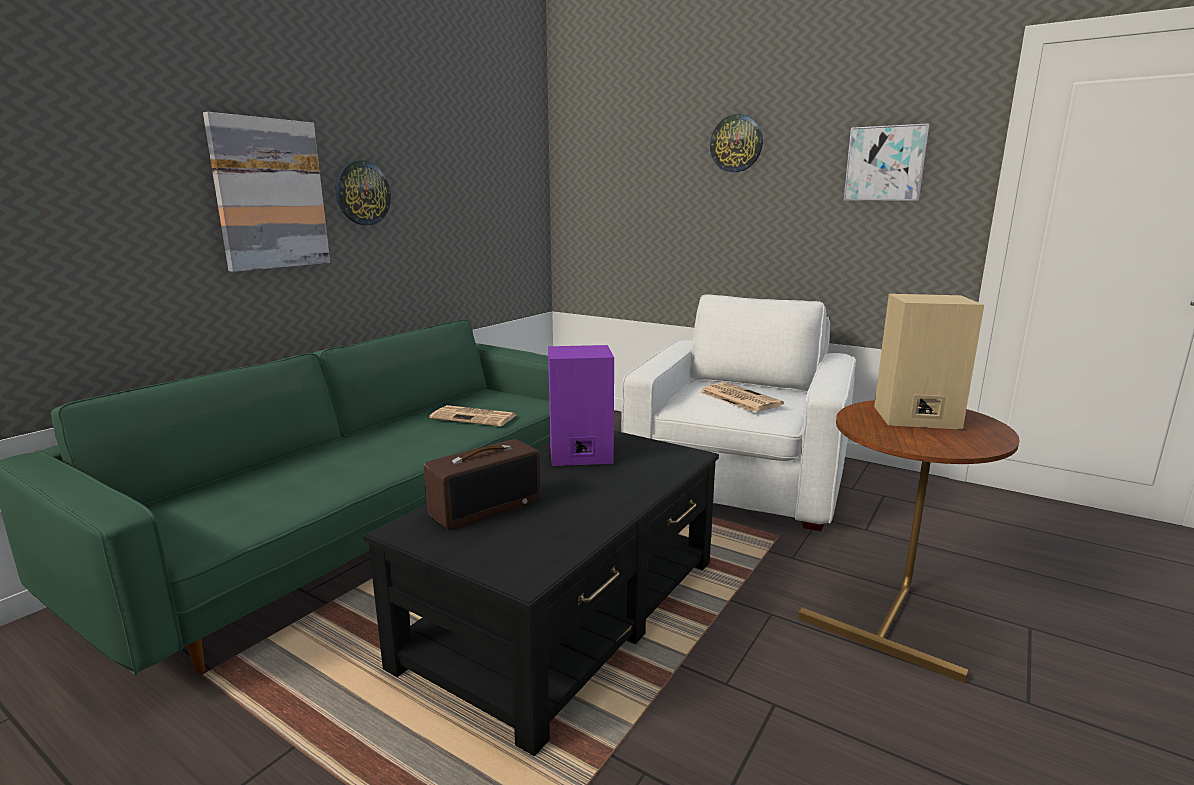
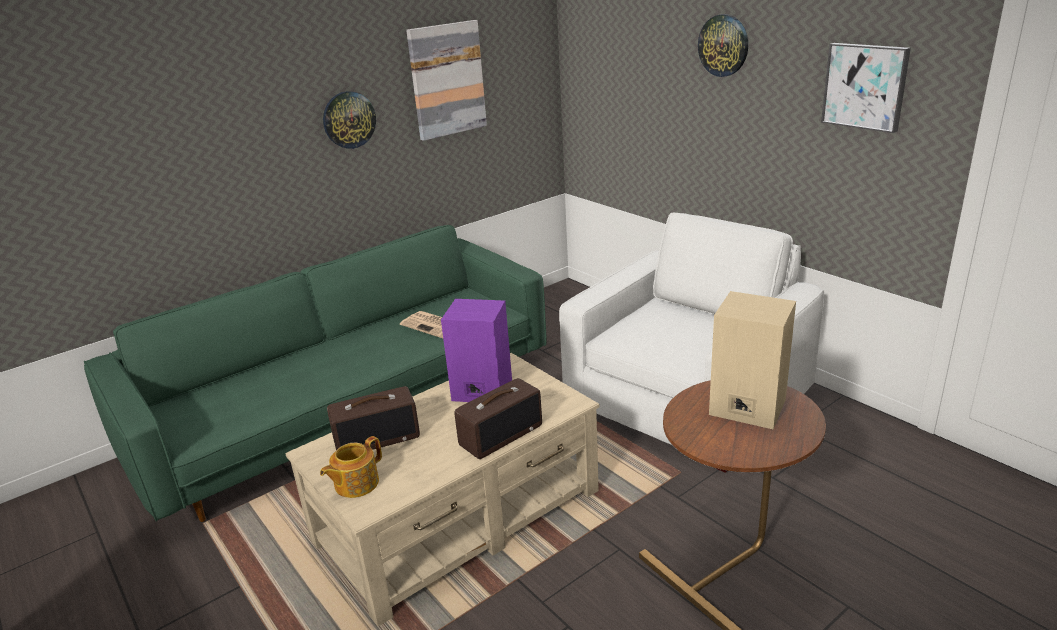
camera: 20 degrees right, 10 degrees up
picture [203,112,330,272] -> picture moved to [406,20,487,141]
black coffee table [363,431,719,756] -> beige coffee table [285,353,600,626]
newspaper [700,382,784,412] -> none
none -> teapot [320,436,382,498]
none -> radio [454,378,542,459]

